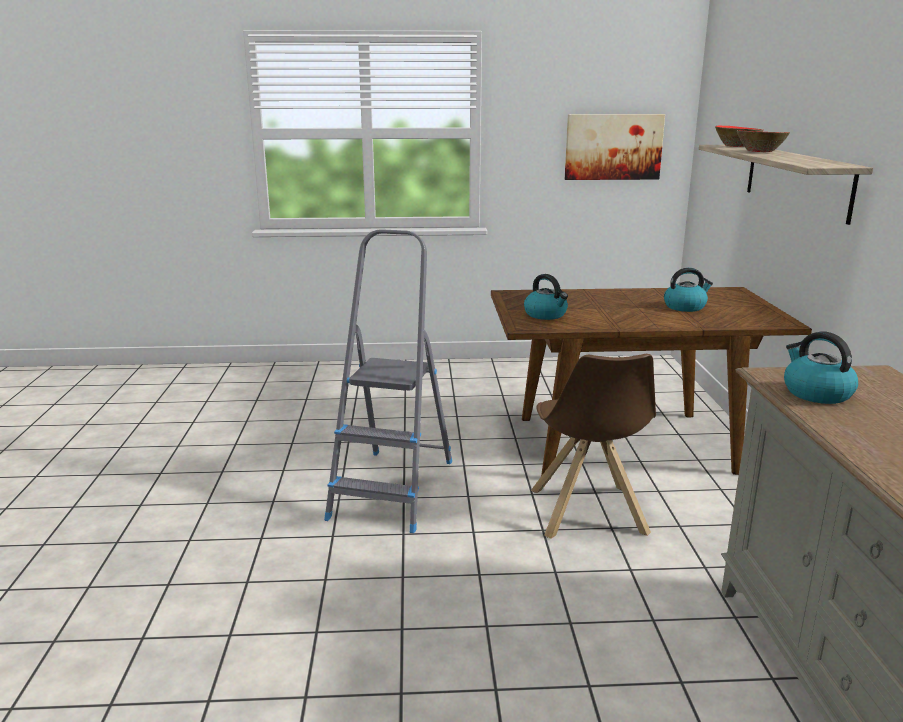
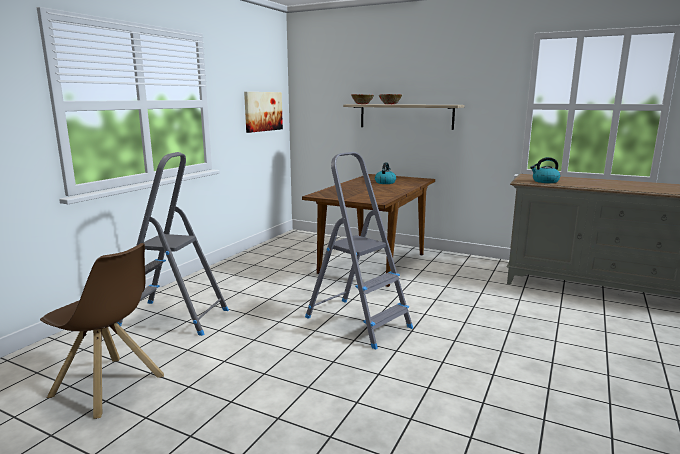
camera: 60 degrees left, 5 degrees down
kettle [524,274,568,320] -> none
brown chair [531,354,656,539] -> brown chair moved to [40,243,164,419]
none -> grey step ladder [117,152,229,336]

